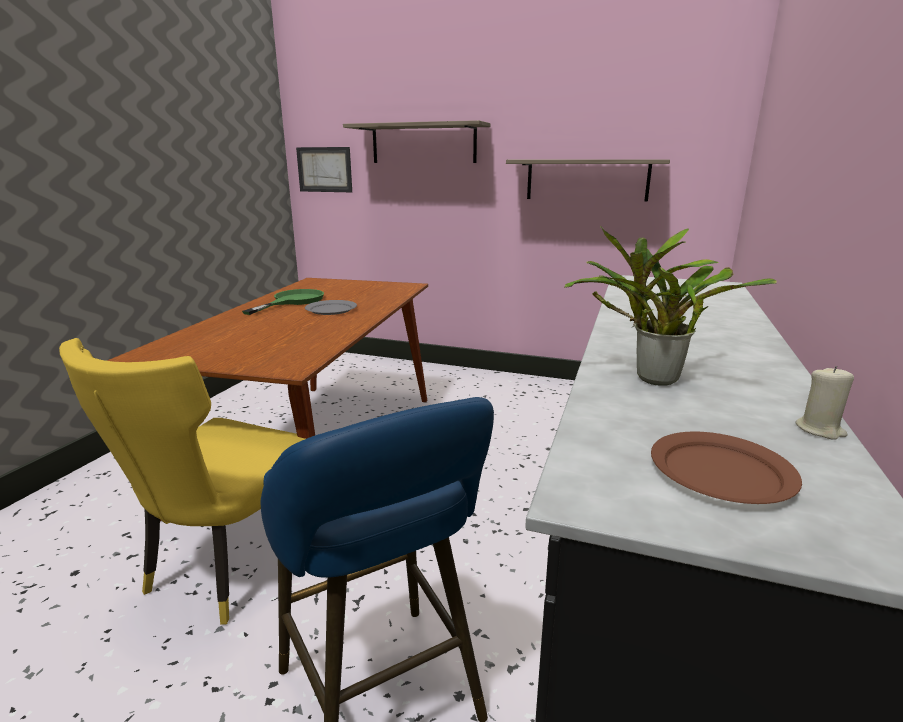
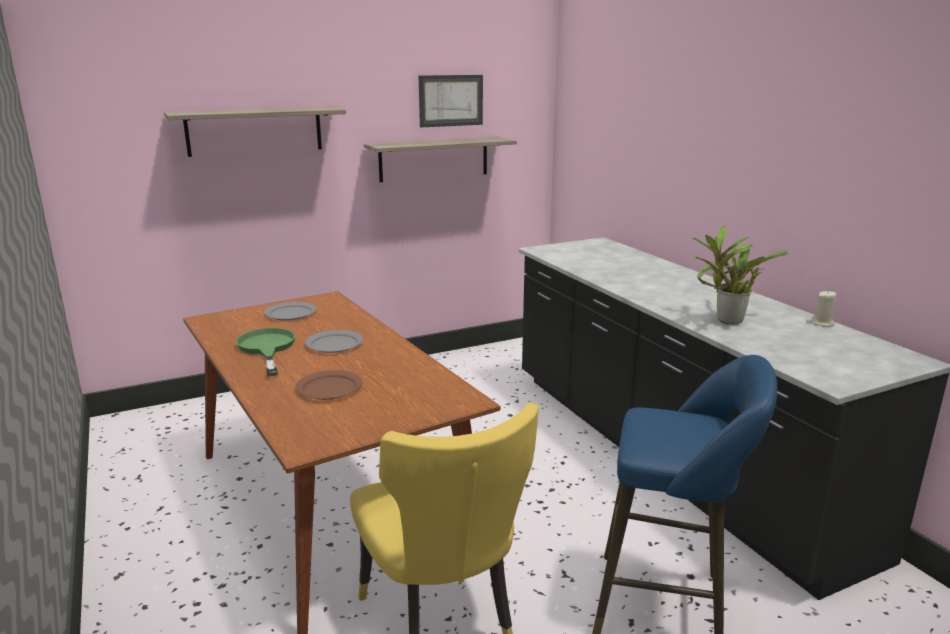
camera: 45 degrees left, 0 degrees up
picture [296,147,352,192] -> picture moved to [419,75,483,127]
brown plate [651,431,802,504] -> brown plate moved to [295,370,362,400]
none -> grey plate [264,302,317,320]

